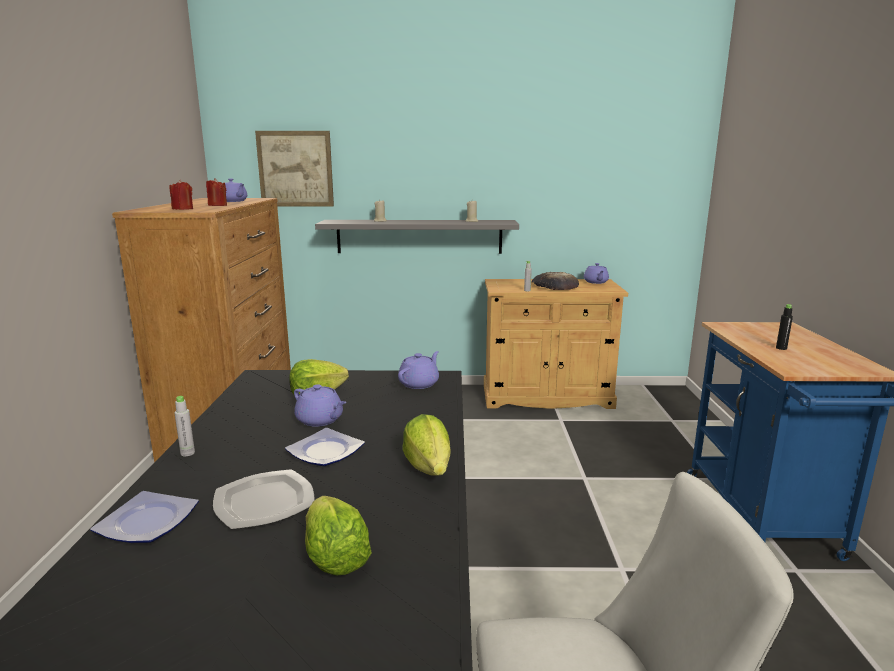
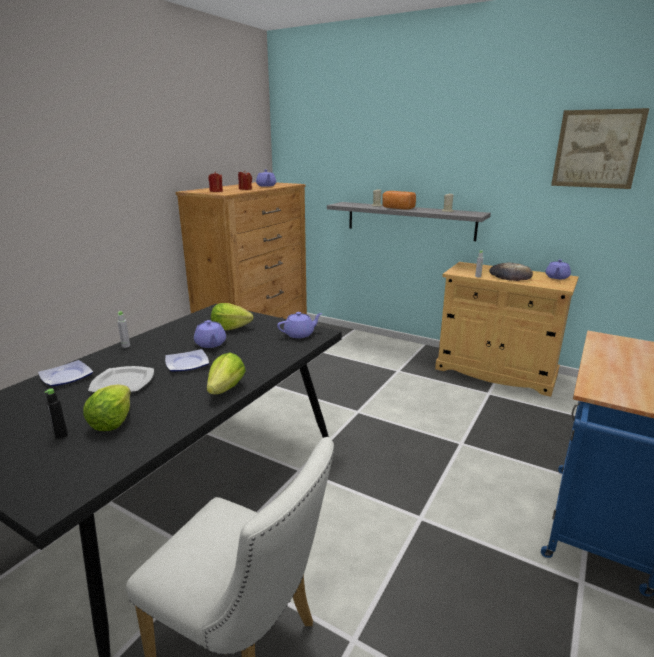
camera: 30 degrees right, 5 degrees up
picture [255,131,334,207] -> picture moved to [551,108,649,189]
black bottle [776,304,793,350] -> black bottle moved to [45,388,68,439]
none -> bread [382,191,416,209]

